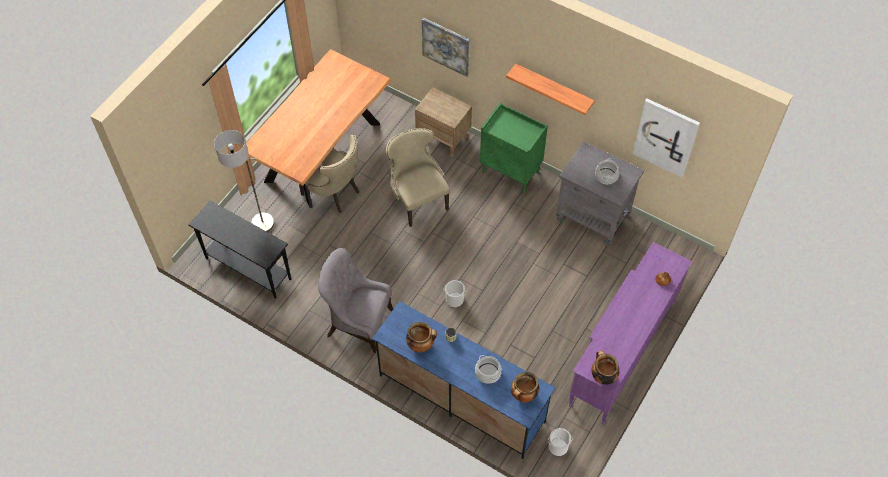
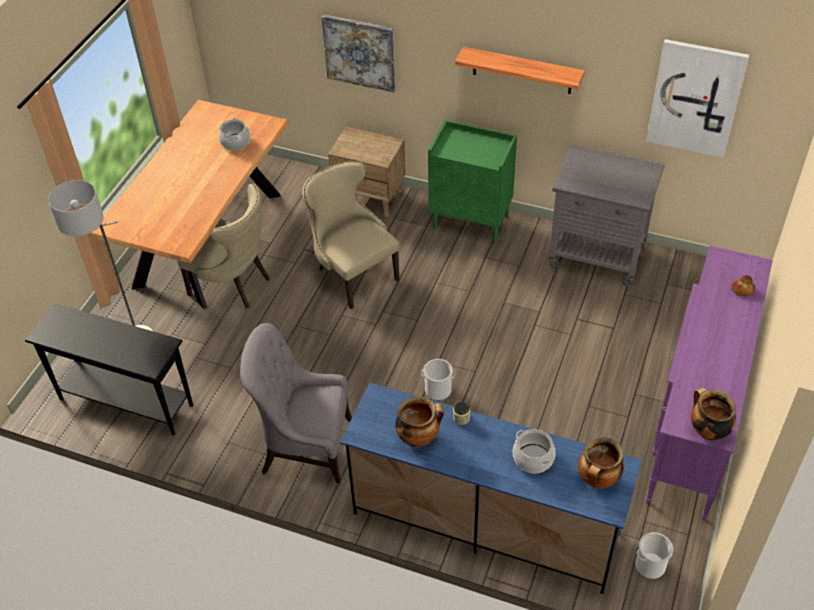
camera: 10 degrees left, 10 degrees down
cooking pot [595,158,619,184] -> cooking pot moved to [218,118,250,150]

